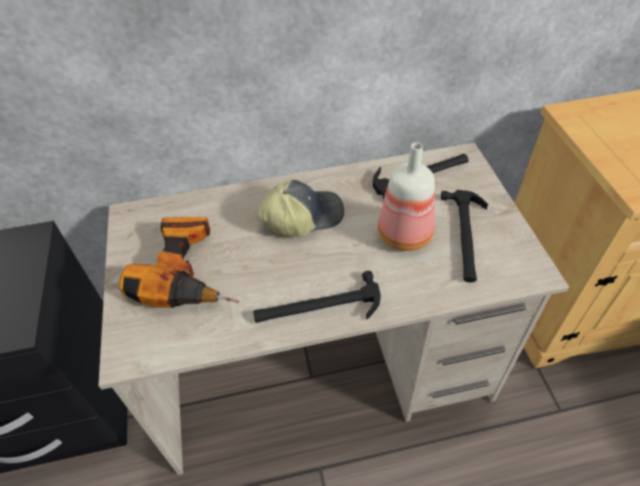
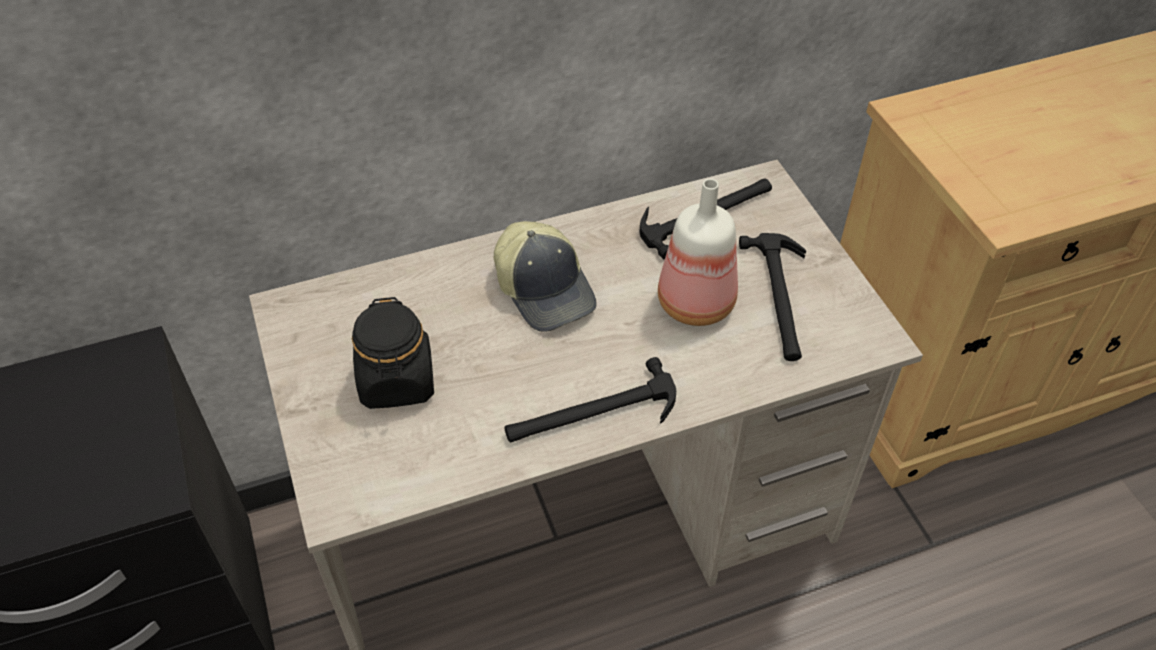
camera: 10 degrees left, 0 degrees up
power drill [119,217,239,308] -> black jar [352,297,434,409]
cap [257,179,344,237] -> cap turned 90 degrees clockwise [494,221,597,332]

